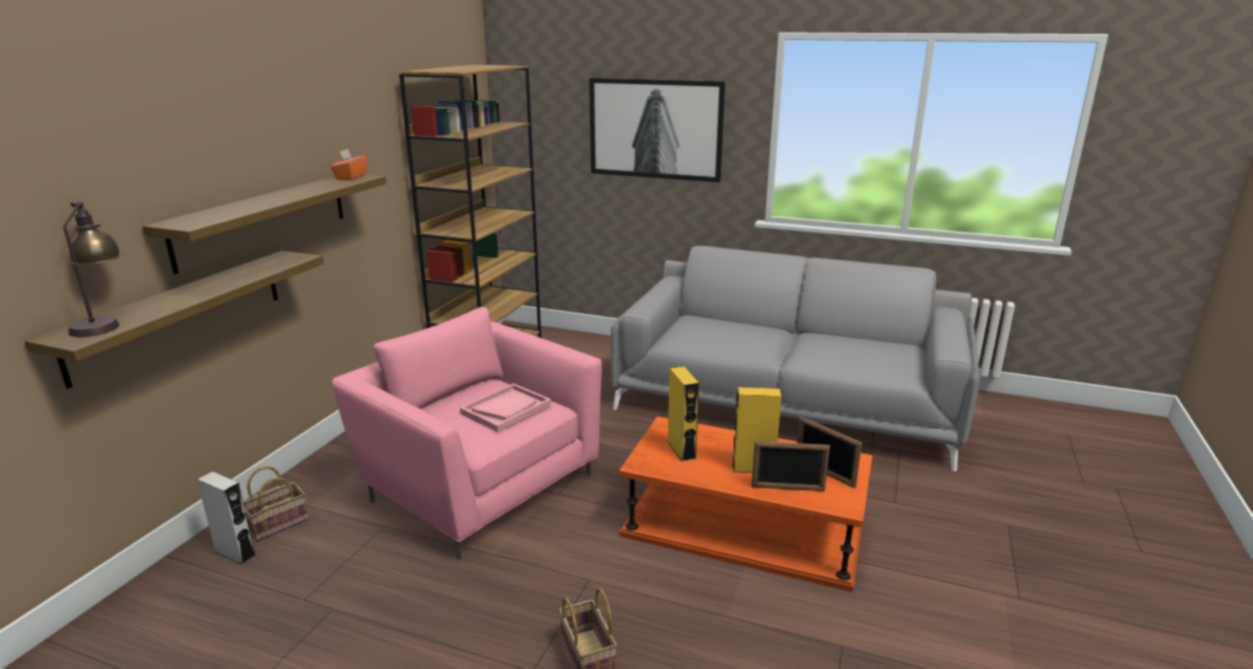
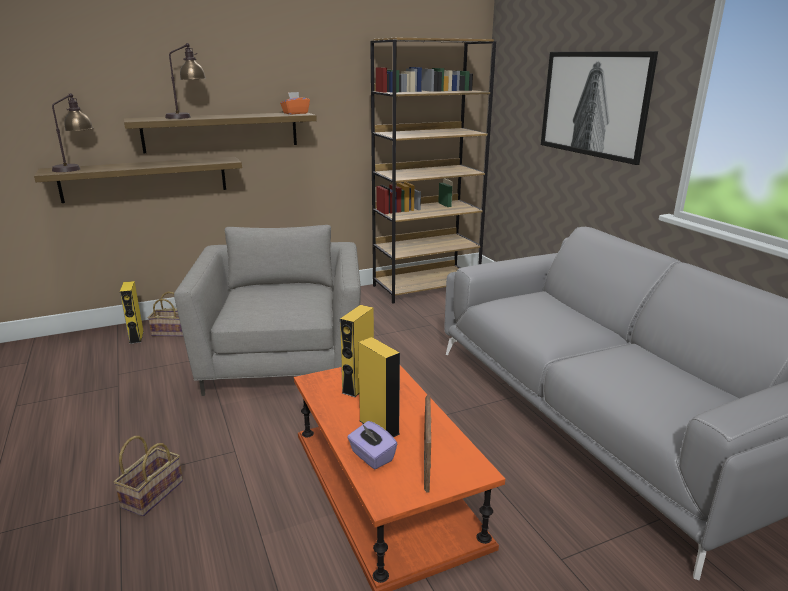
camera: 45 degrees right, 0 degrees up
grey speaker [197,471,256,565] -> yellow speaker [120,281,144,344]
pink armchair [332,307,602,560] -> grey armchair [174,225,361,396]
pink tray [460,383,551,432] -> none
picture frame [752,441,830,491] -> purple tissue box [347,421,397,470]
none -> table lamp [165,43,206,119]

